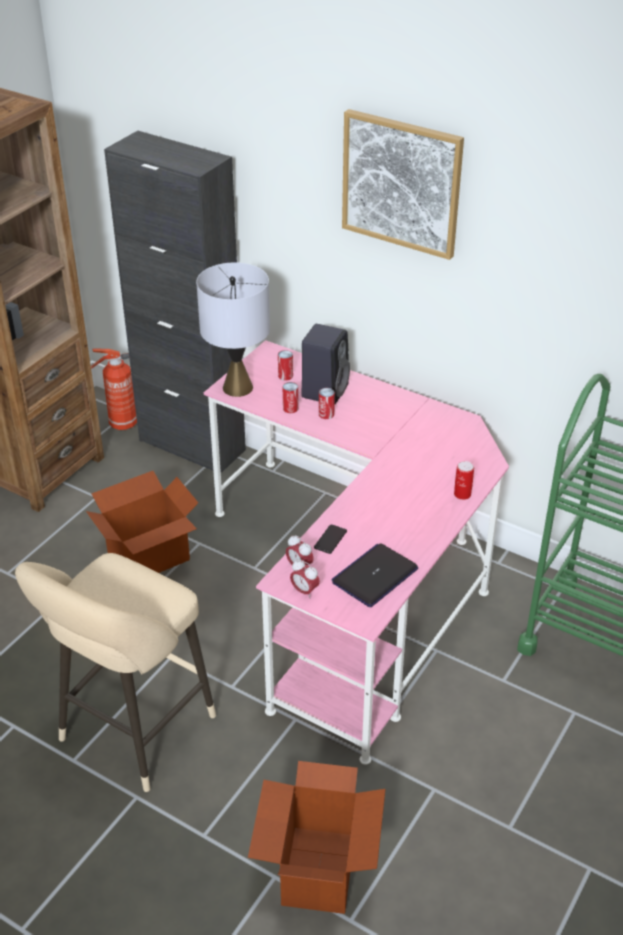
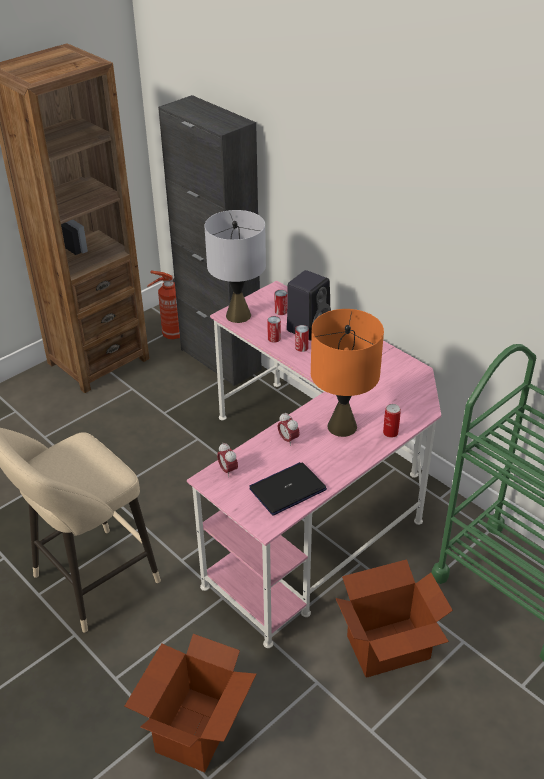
camera: 15 degrees right, 0 degrees up
cardboard box [86,471,198,573] -> cardboard box moved to [336,559,453,678]
alarm clock [290,560,320,599] -> alarm clock moved to [278,413,300,446]
phone [314,524,347,554] -> none
picture [342,109,464,260] -> none
none -> orange table lamp [311,309,384,437]

